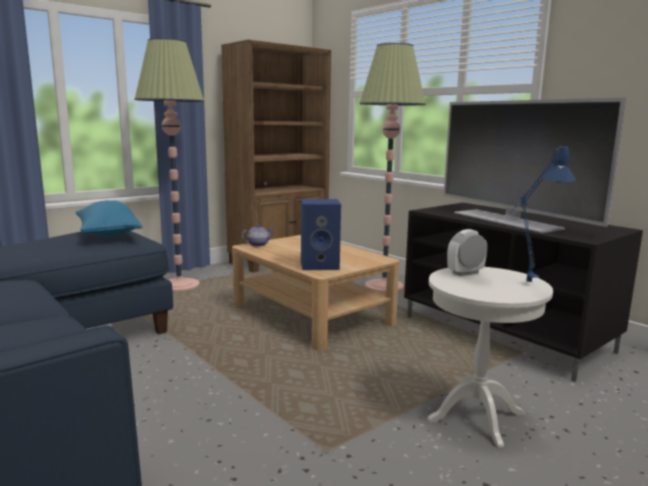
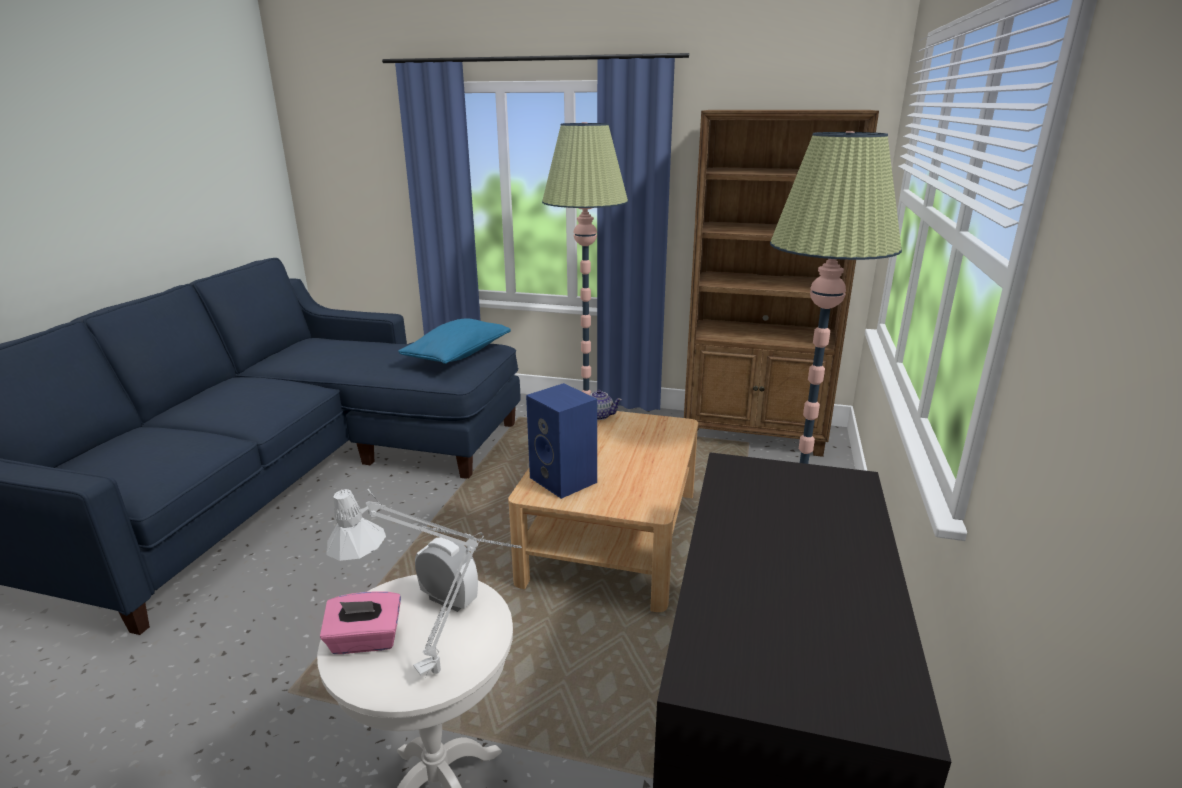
camera: 55 degrees right, 10 degrees up
television [443,98,627,233] -> none
blue table lamp [510,144,576,282] -> grey table lamp [326,489,522,675]
none -> pink tissue box [320,591,401,654]

